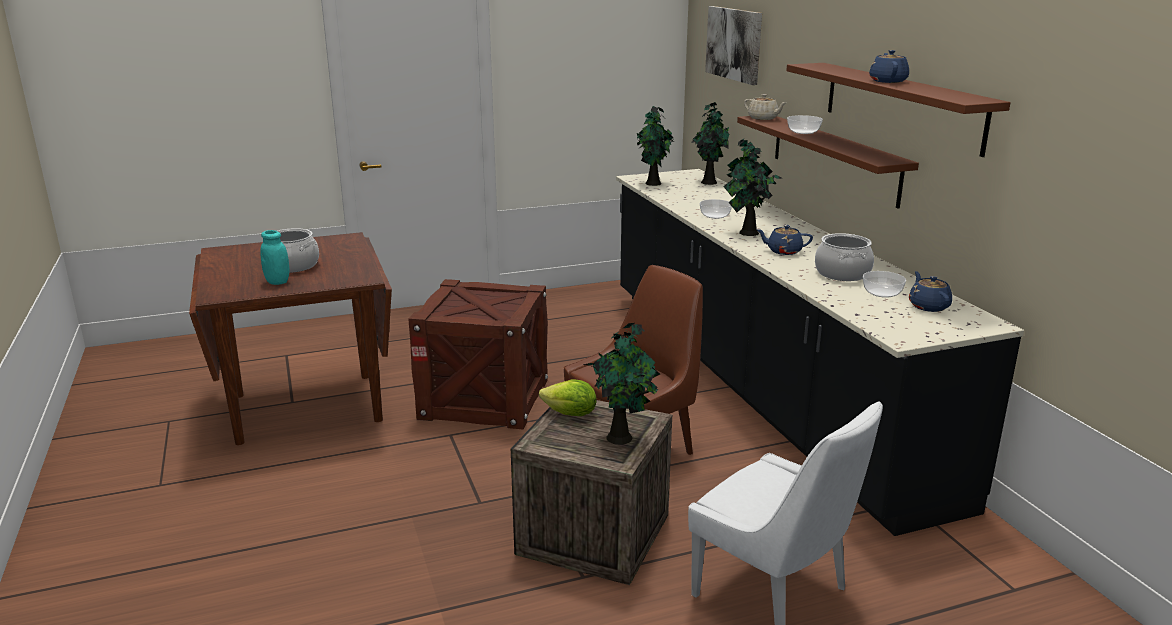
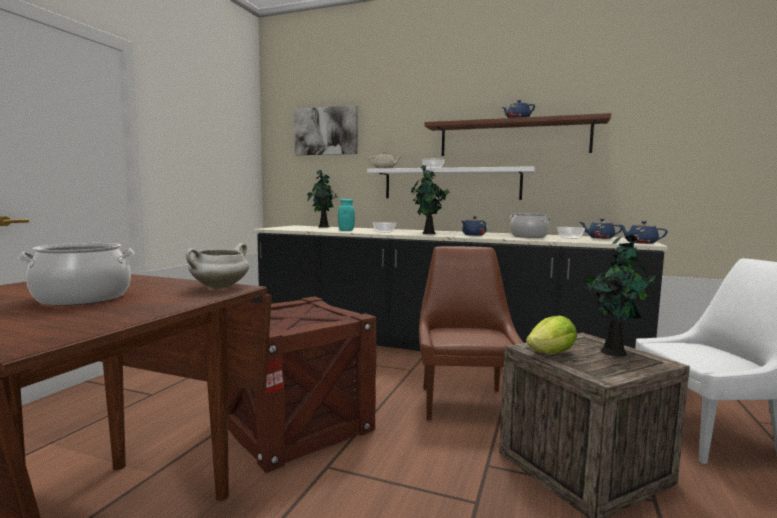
camera: 50 degrees left, 15 degrees down
turquoise jar [260,230,290,285] -> turquoise jar moved to [338,199,355,231]
potted plant [637,106,675,186] -> none
brown shelf [737,116,919,209] -> white shelf [367,166,536,200]
none -> white cooking pot [186,243,249,289]
none -> blue teapot [619,221,668,244]

